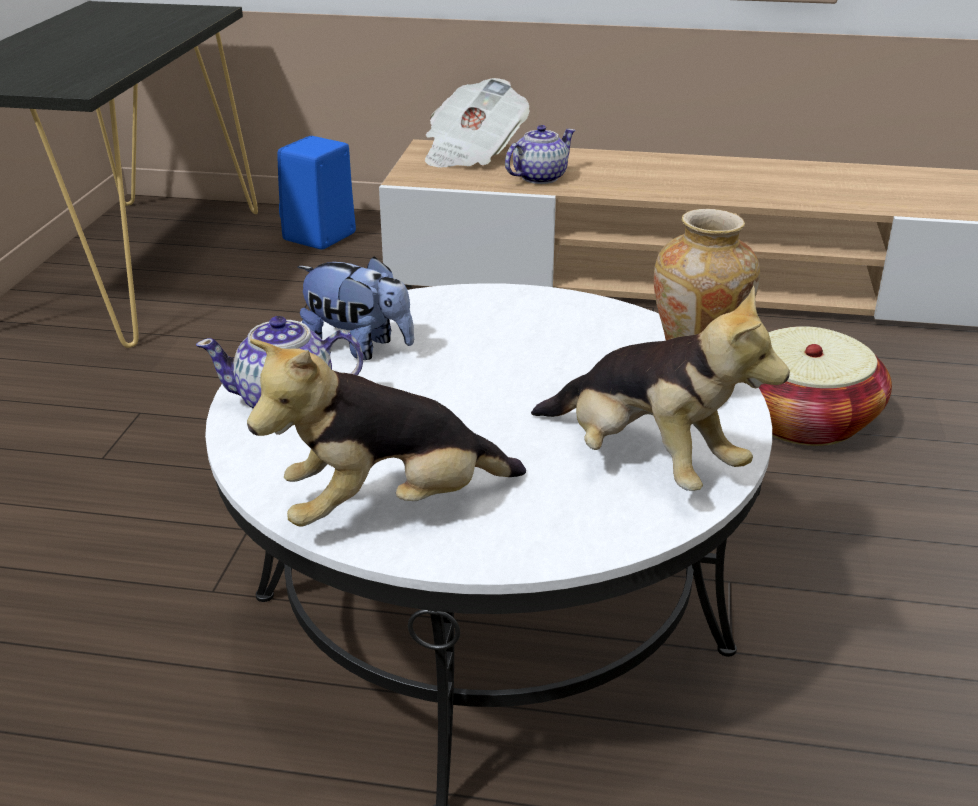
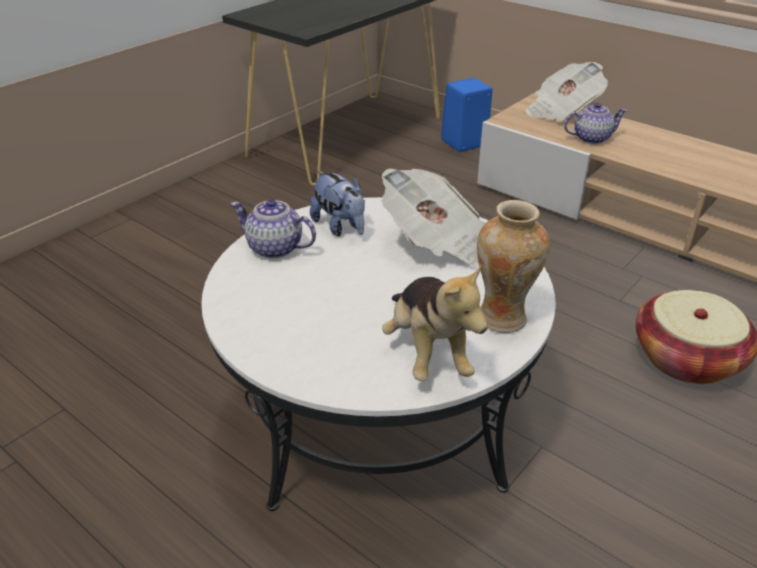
camera: 30 degrees right, 5 degrees up
plush toy [247,339,526,527] -> none
none -> newspaper [381,168,486,267]

